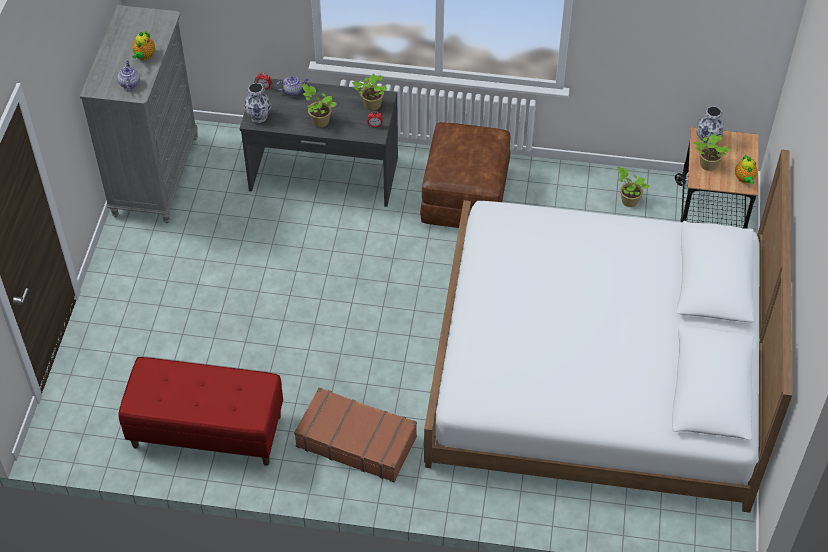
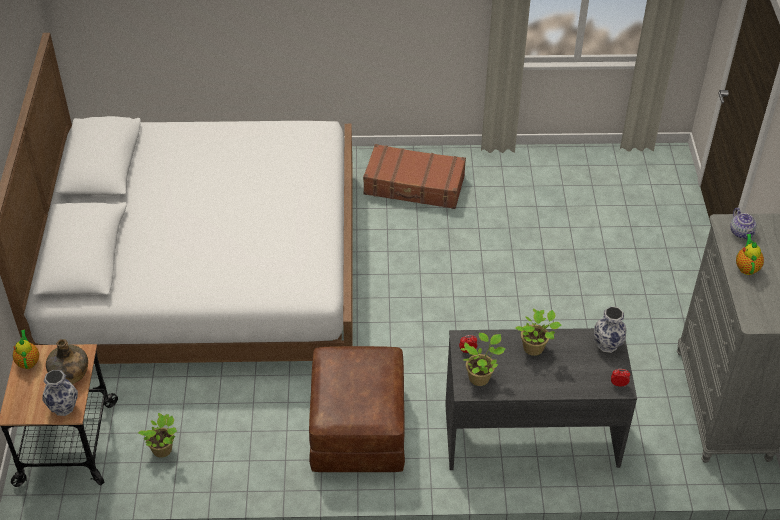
camera: 170 degrees right, 5 degrees down
red bench [118,357,283,466] -> none
teapot [276,76,309,96] -> none
potted plant [694,134,730,171] -> green bottle [46,339,88,384]

